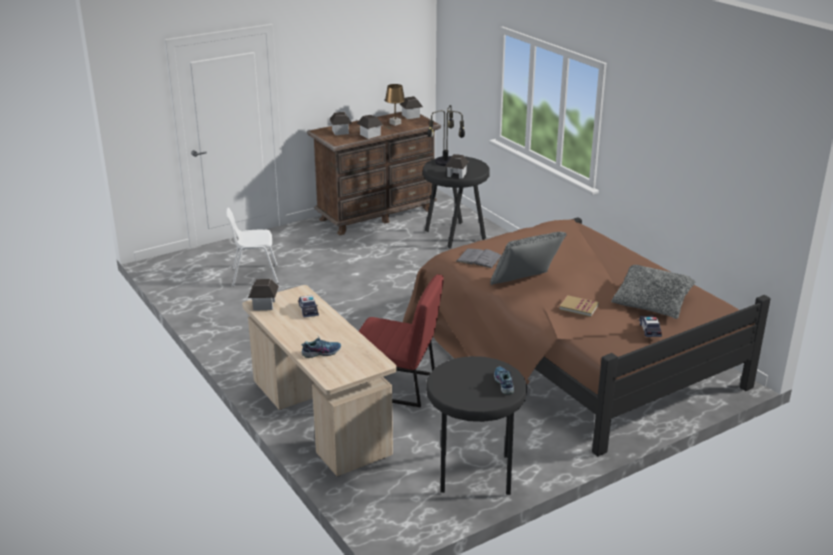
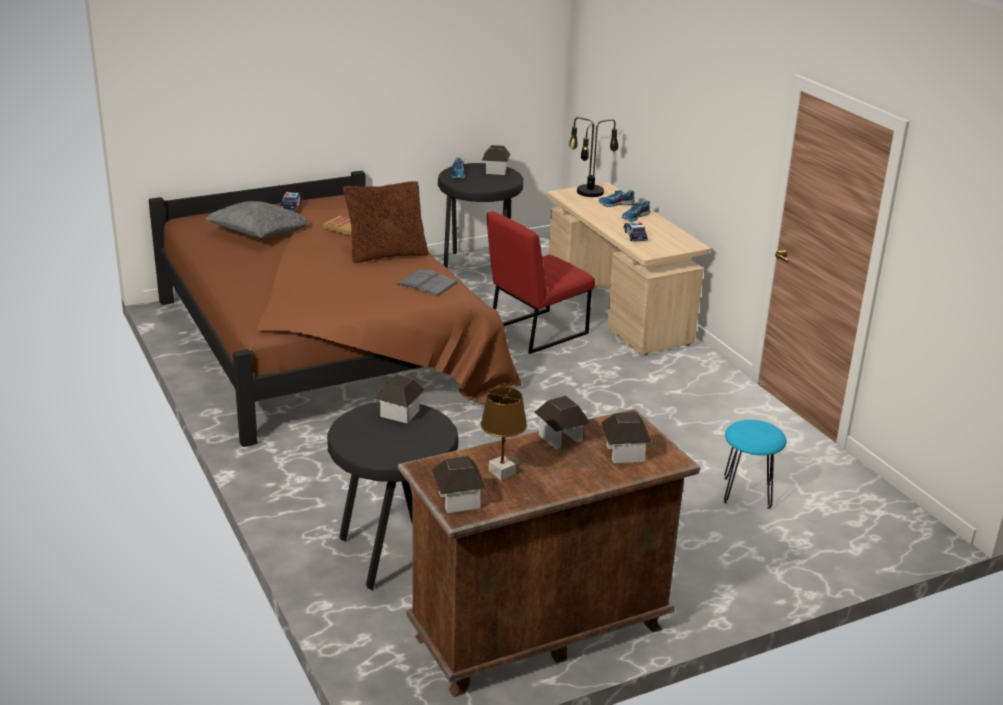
camera: 175 degrees left, 0 degrees up
white chair [226,207,279,286] -> turquoise stool [723,420,787,509]
toy house [248,279,279,310] -> toy house moved to [482,145,511,175]
red chair [359,274,444,407] -> red chair turned 60 degrees counterclockwise [487,211,595,354]
table lamp [427,105,465,166] -> table lamp moved to [569,117,618,197]
grey pillow [490,232,567,285] -> brown pillow [343,181,428,263]
none -> shoe [622,200,650,222]

